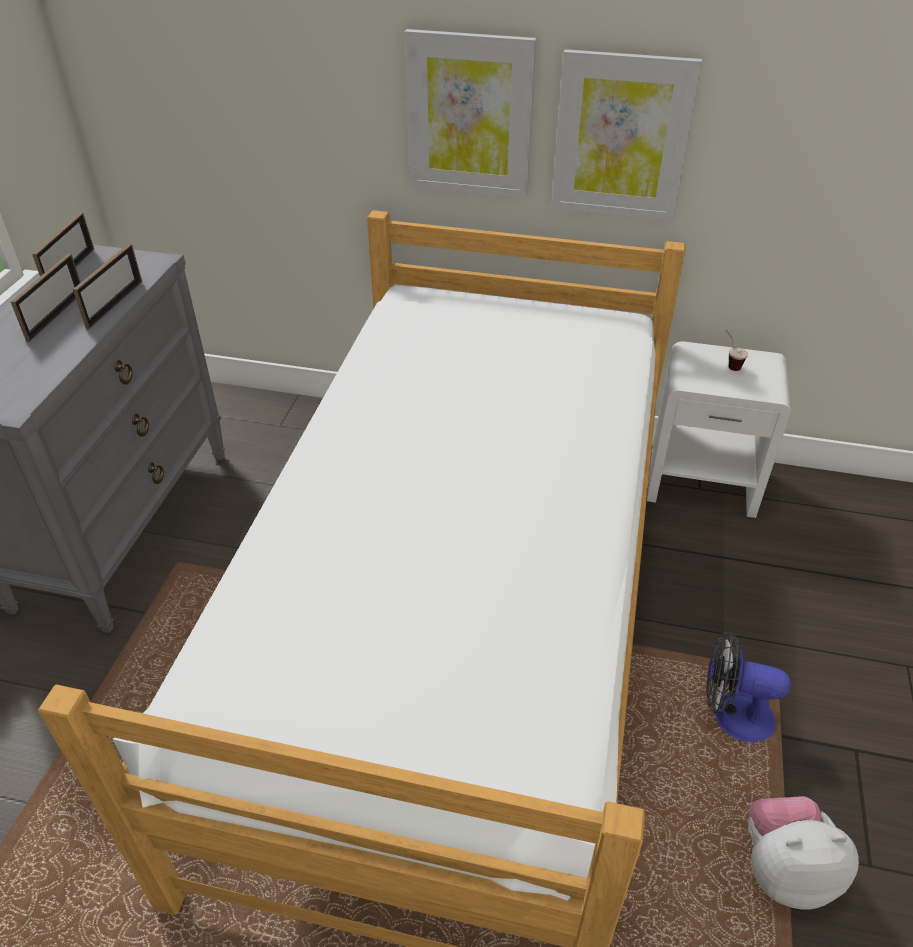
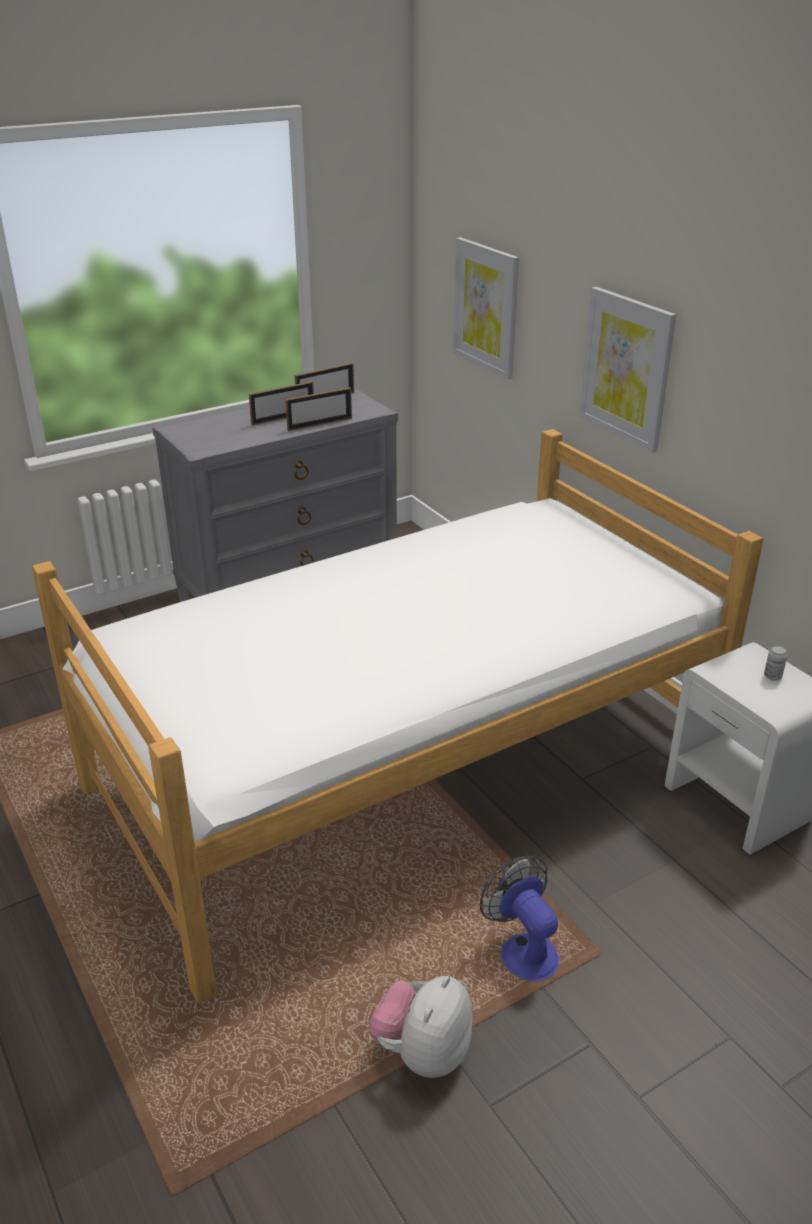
camera: 45 degrees right, 10 degrees down
picture [551,49,702,221] -> picture moved to [453,237,519,380]
cup [726,330,748,371] -> can [764,646,787,681]
plush toy [748,796,859,910] -> plush toy turned 105 degrees counterclockwise [368,976,472,1078]

